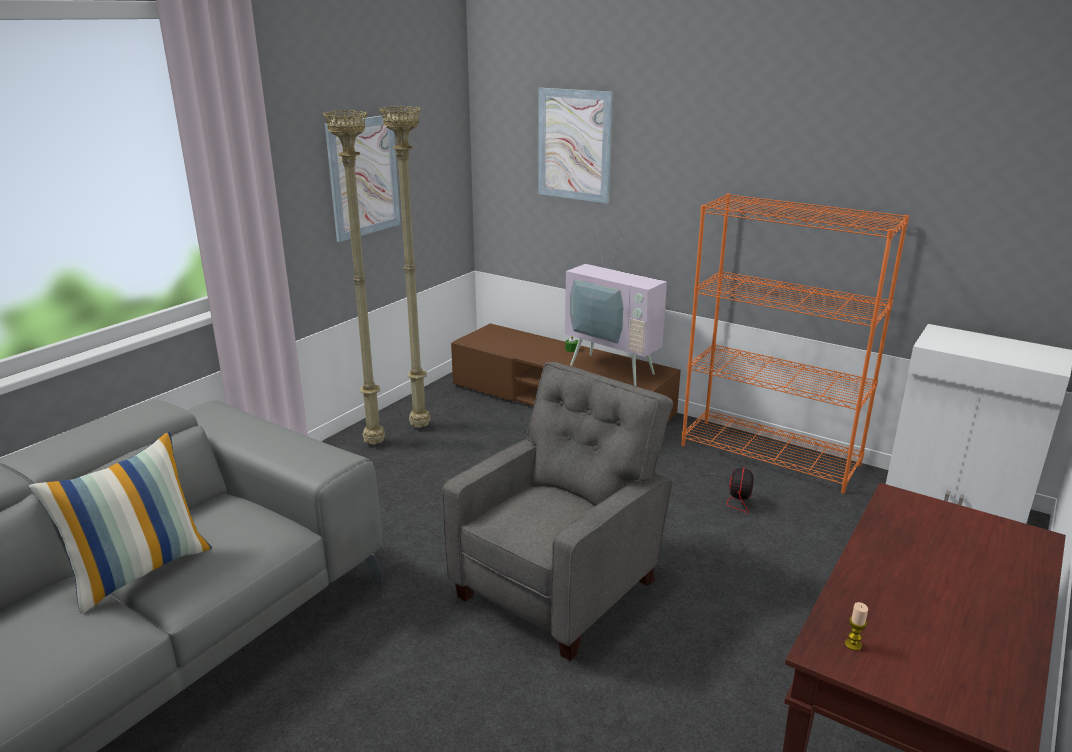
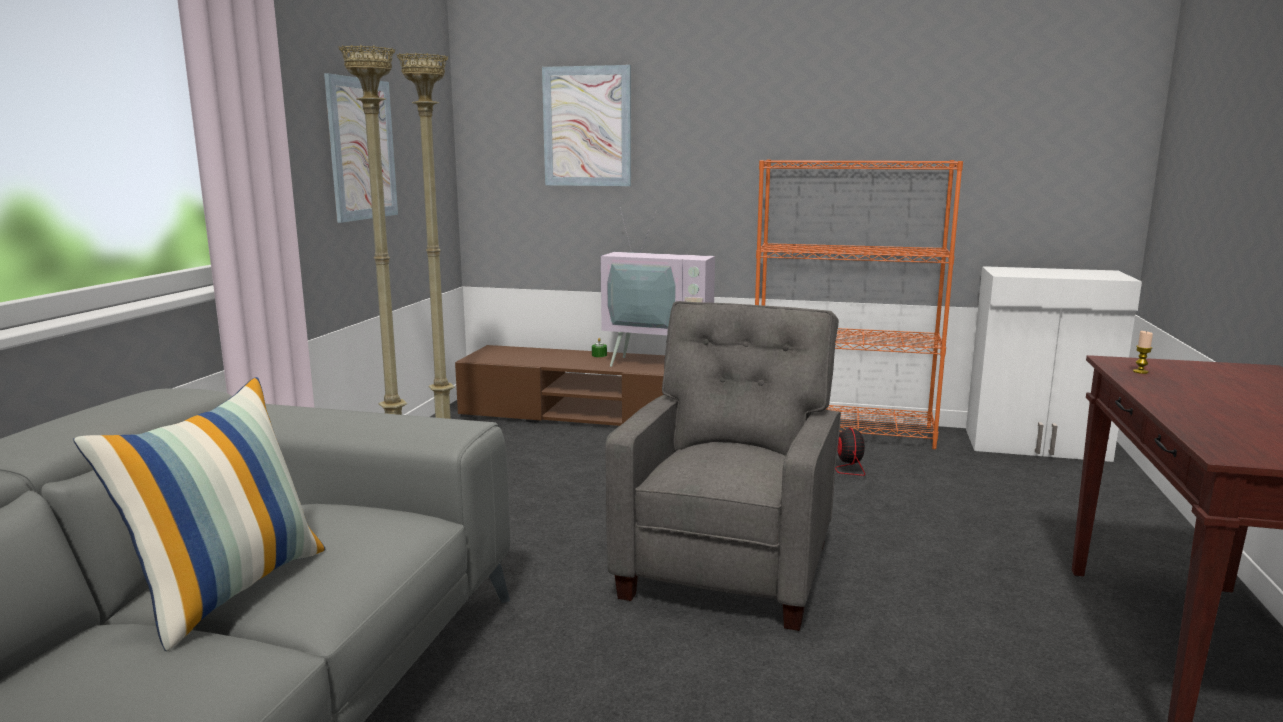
camera: 20 degrees left, 10 degrees down
candle [845,602,868,651] -> candle moved to [1133,331,1153,374]

